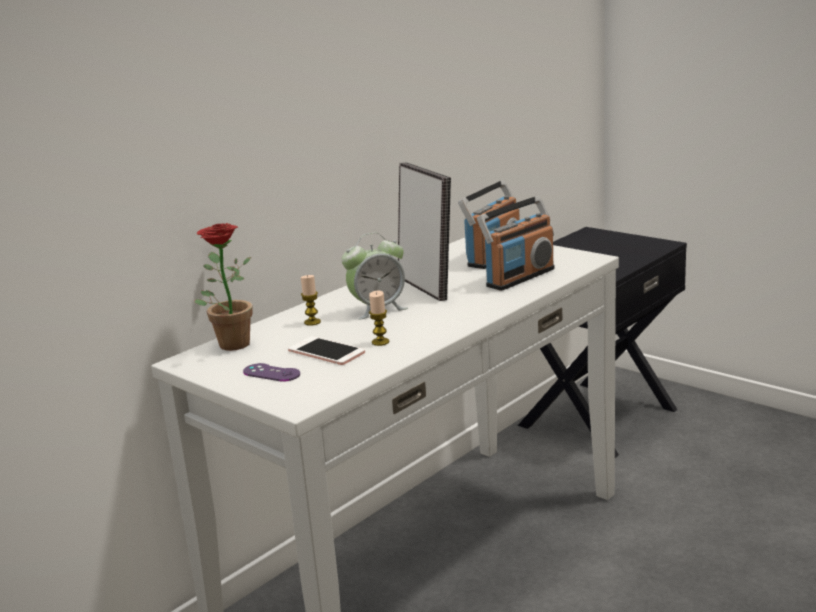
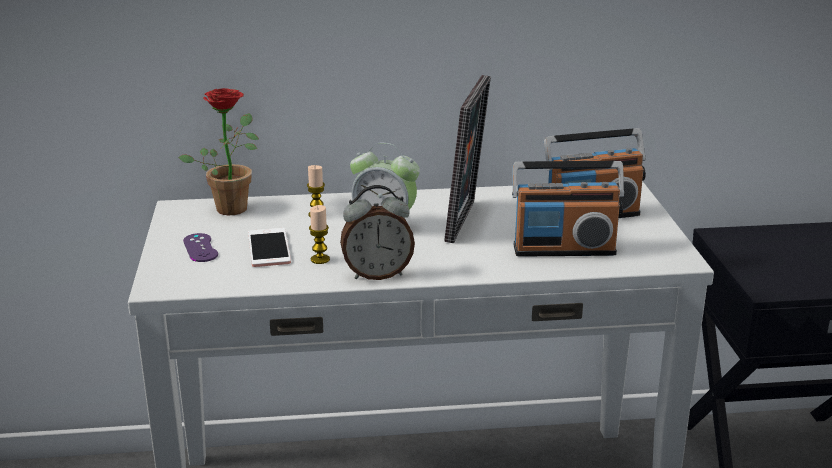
camera: 40 degrees right, 5 degrees up
none -> alarm clock [340,185,415,280]

